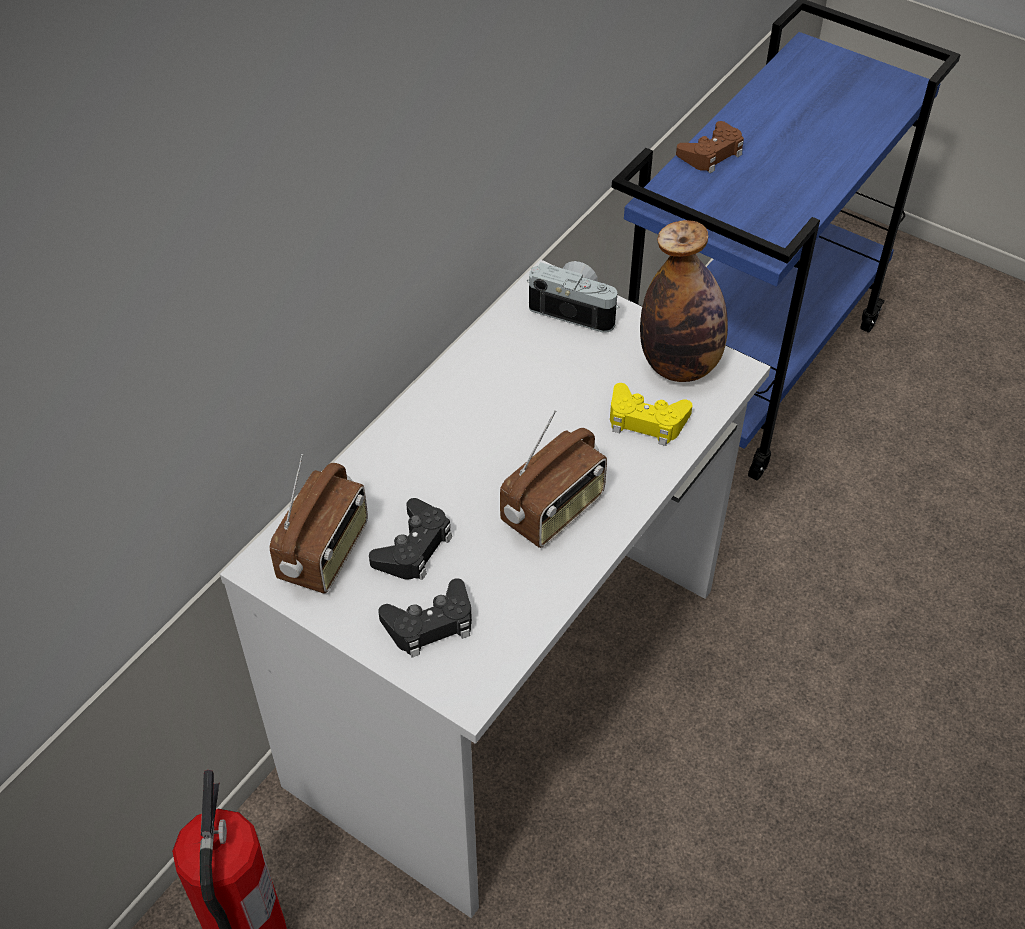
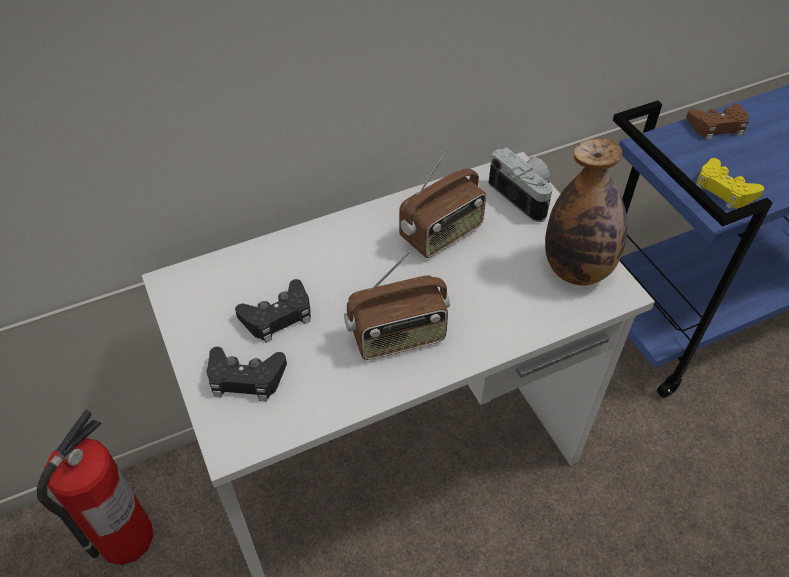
camera: 30 degrees right, 0 degrees up
radio [270,454,368,594] -> radio moved to [399,148,486,258]
yellow game controller [610,383,692,446] -> yellow game controller moved to [696,158,764,210]

